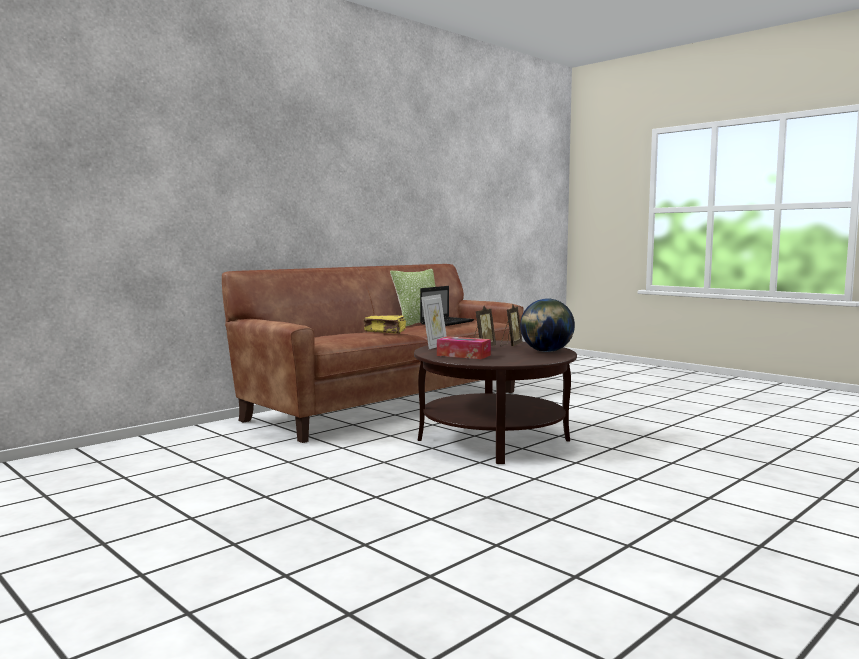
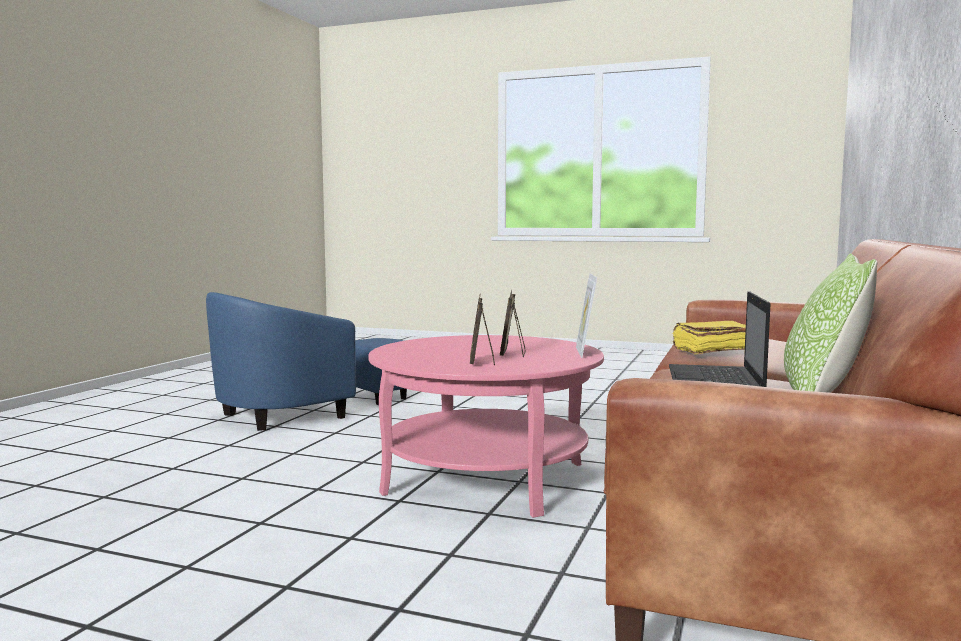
camera: 155 degrees right, 0 degrees up
brown coffee table [414,340,577,464] -> pink coffee table [368,335,604,518]
tissue box [437,336,491,359] -> none
globe [520,299,575,352] -> none
none -> blue armchair [206,292,407,431]

